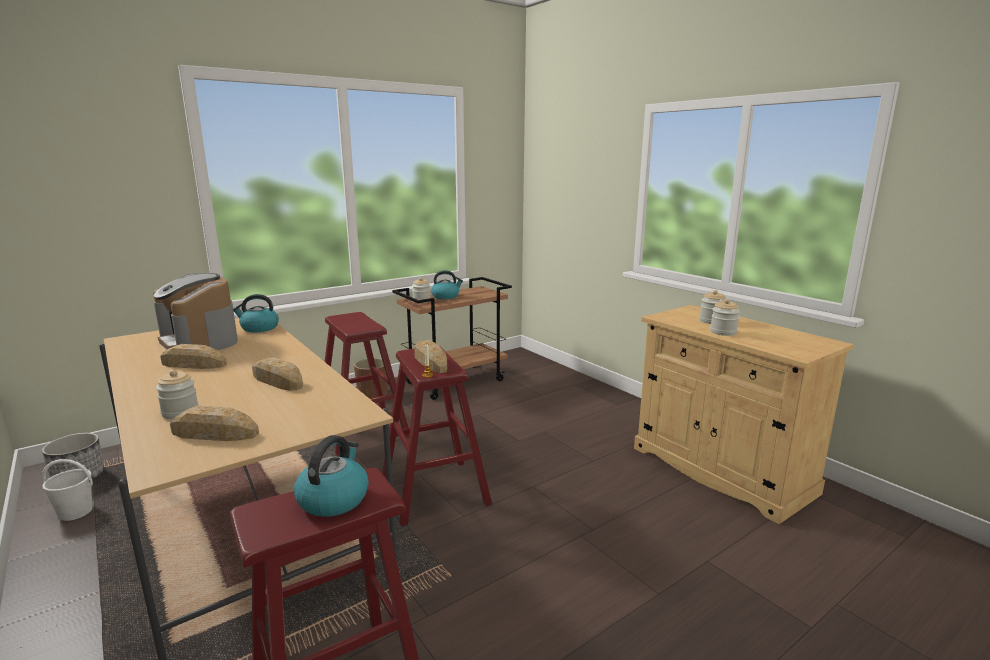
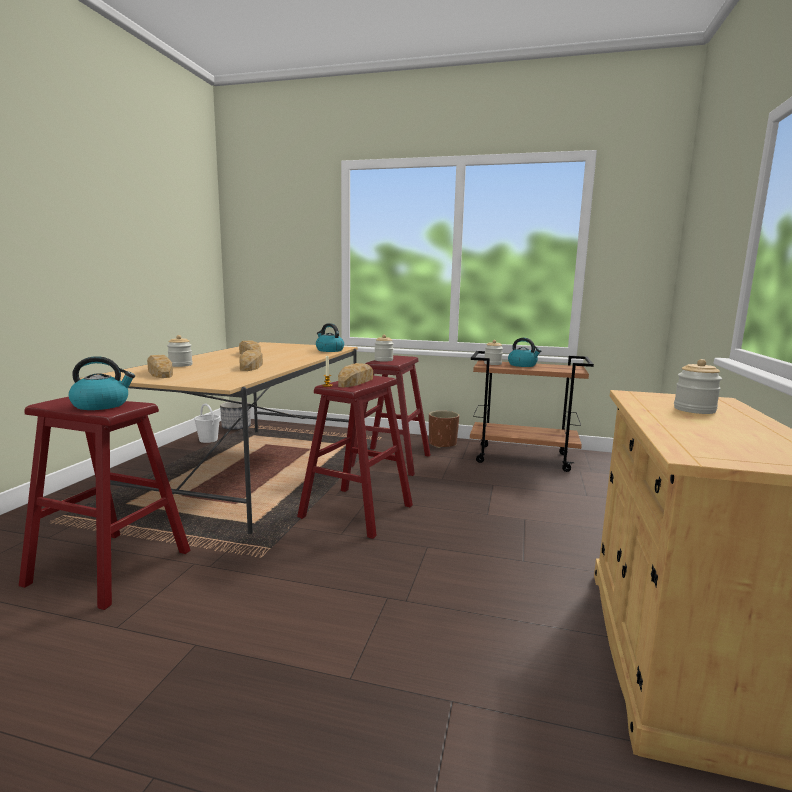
camera: 50 degrees right, 5 degrees down
coffee machine [153,273,238,350] -> none
jar [710,299,740,336] -> jar moved to [374,335,394,362]

